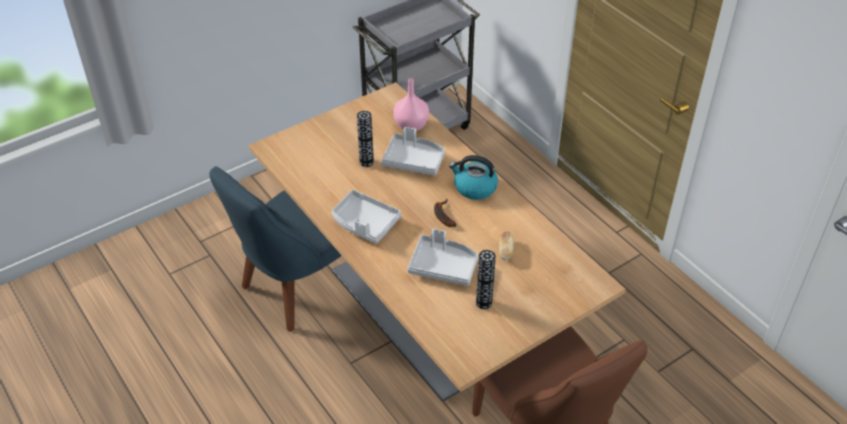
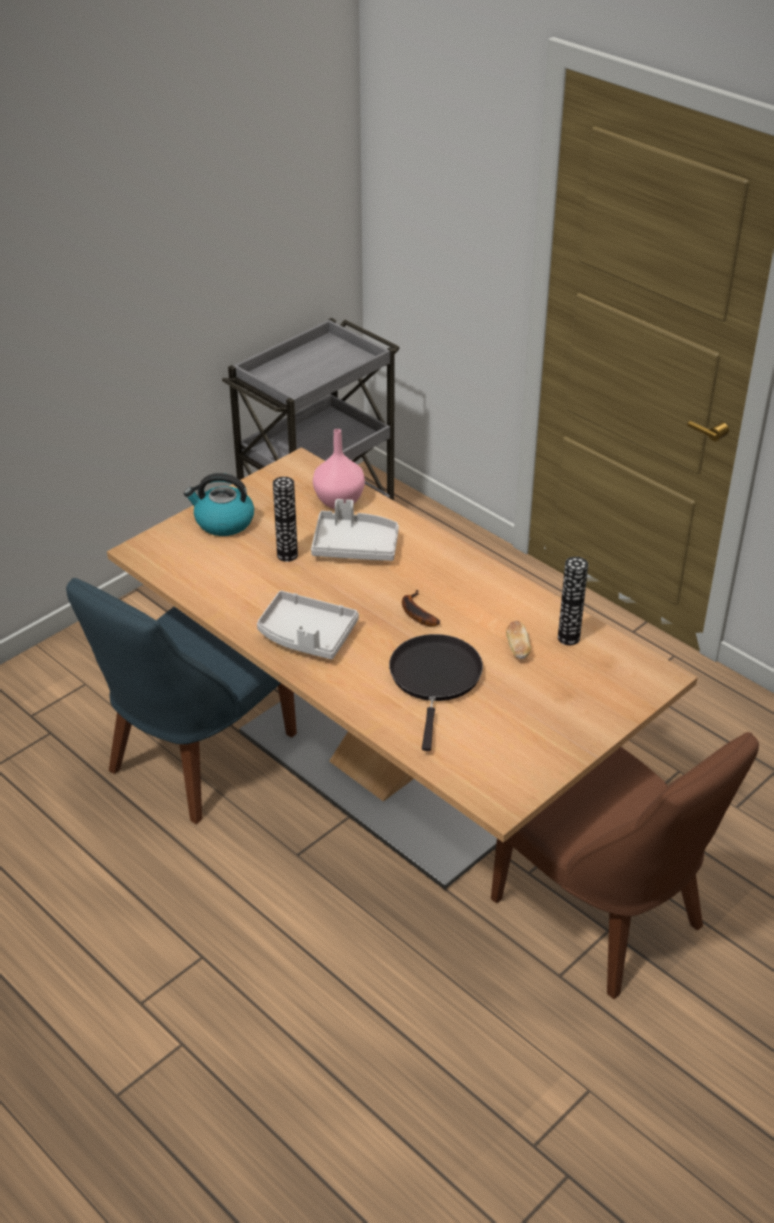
camera: 10 degrees left, 5 degrees down
grey tray [408,229,478,286] -> black frying pan [389,634,483,751]
kettle [449,155,498,200] -> kettle moved to [184,473,254,536]
vase [476,250,496,309] -> vase moved to [558,557,588,646]

